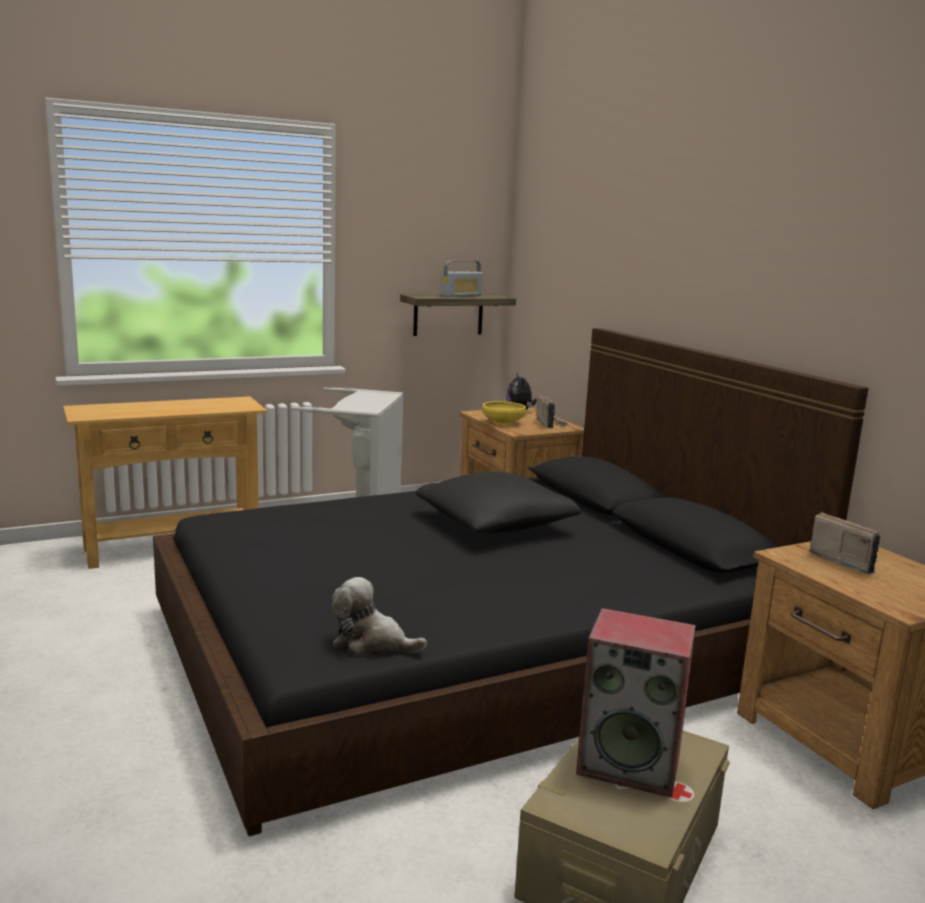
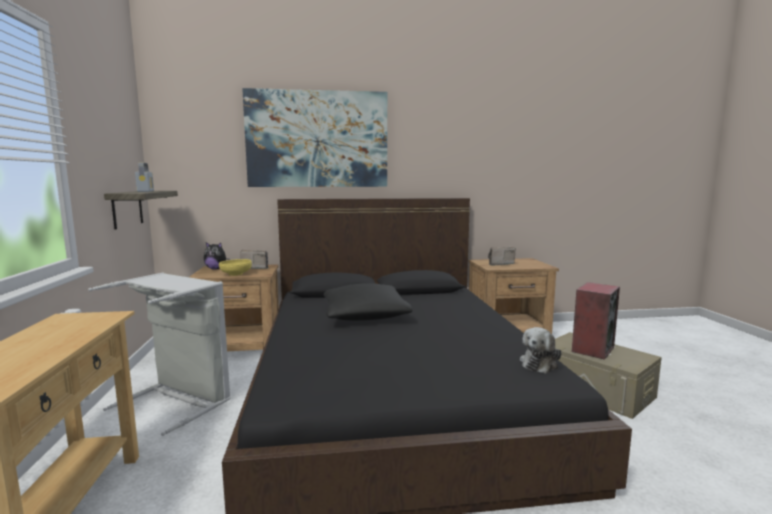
camera: 70 degrees left, 5 degrees down
none -> picture [242,88,387,187]

